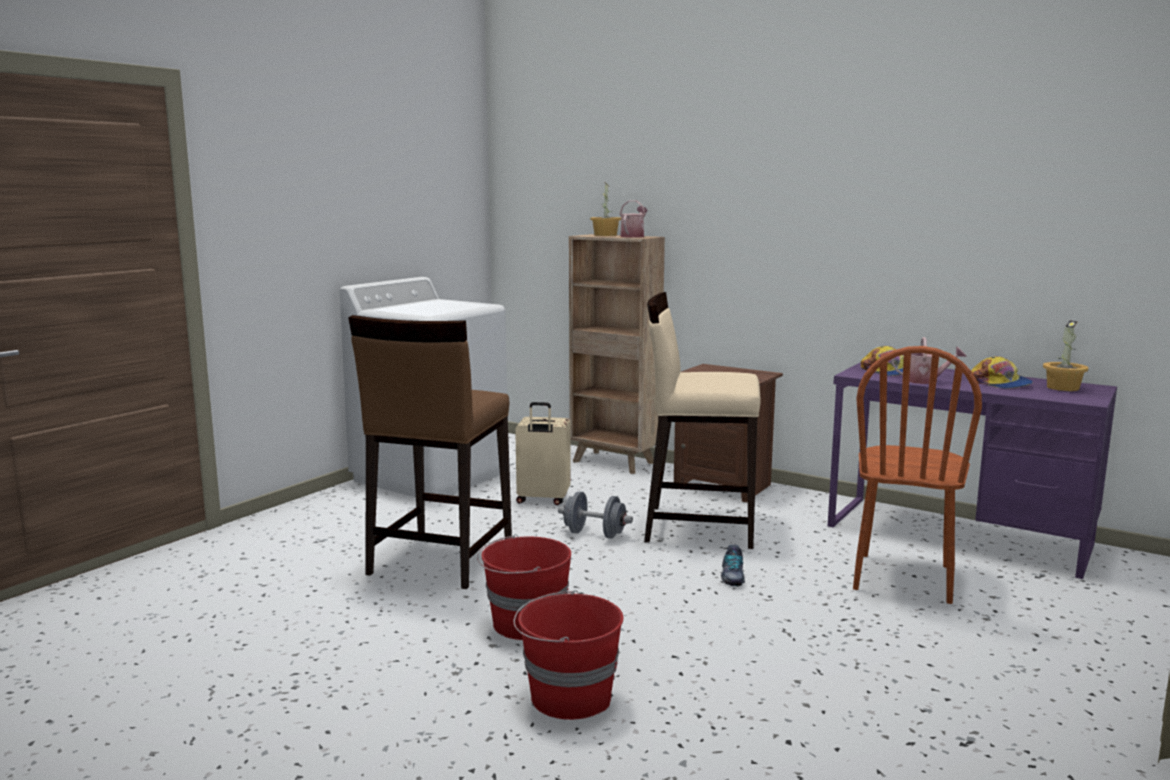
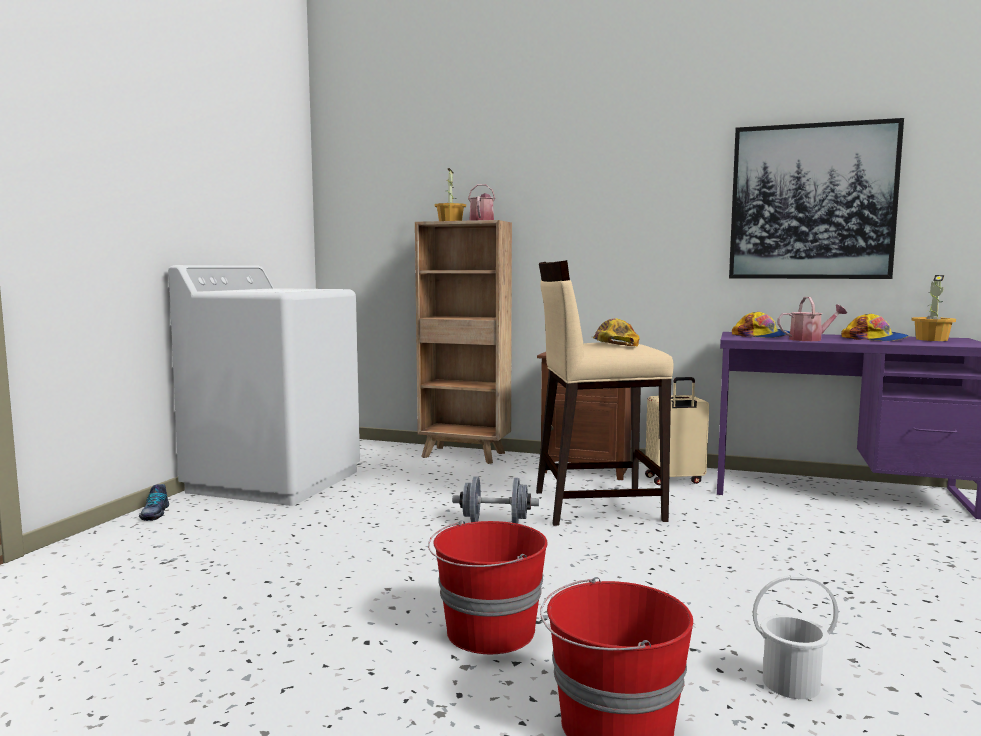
camera: 15 degrees left, 5 degrees down
brown stool [348,315,512,589] -> none
beige suitcase [515,402,571,505] -> beige suitcase moved to [645,377,709,485]
shoe [721,545,745,586] -> shoe moved to [139,484,169,521]
brown chair [853,346,982,604] -> none
none -> cap [592,318,640,346]
none -> picture [729,118,904,279]
none -> white bucket [753,575,838,699]

